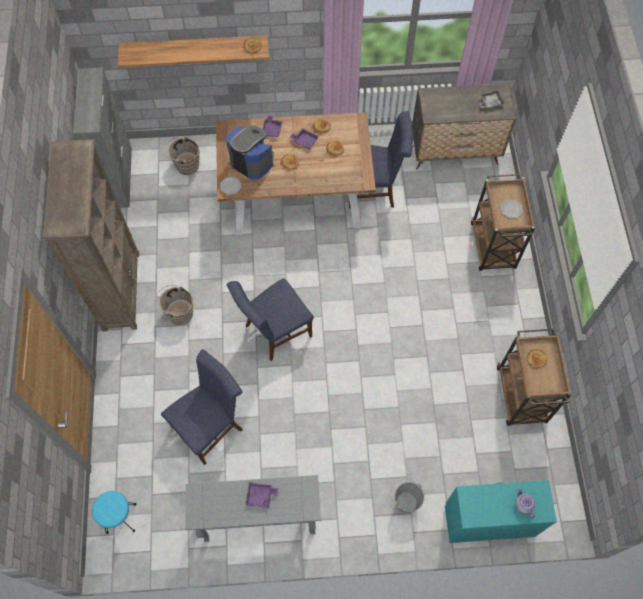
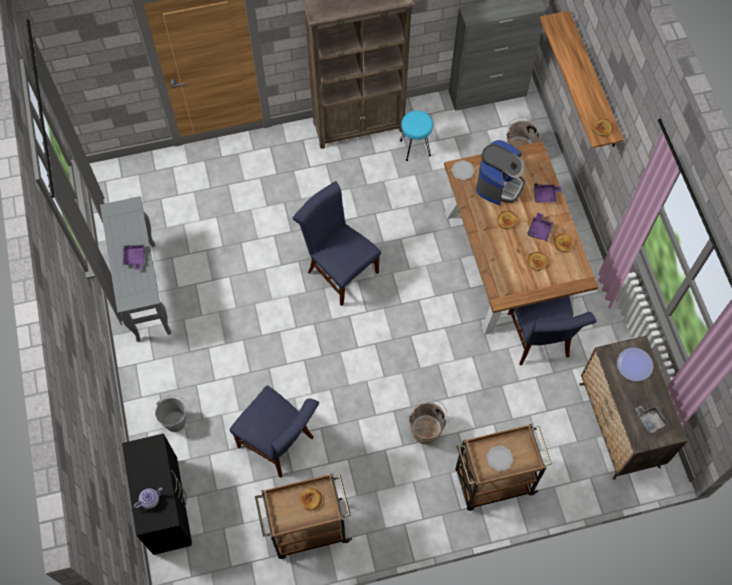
camera: 80 degrees right, 0 degrees up
turquoise stool [92,491,137,534] -> turquoise stool moved to [400,110,433,161]
brown bucket [156,285,194,325] -> brown bucket moved to [408,398,449,445]
blue chair [161,349,243,465] -> blue chair moved to [230,385,319,478]
turquoise dresser [445,480,557,543] -> black dresser [122,433,192,555]
none -> plate [617,348,653,381]

